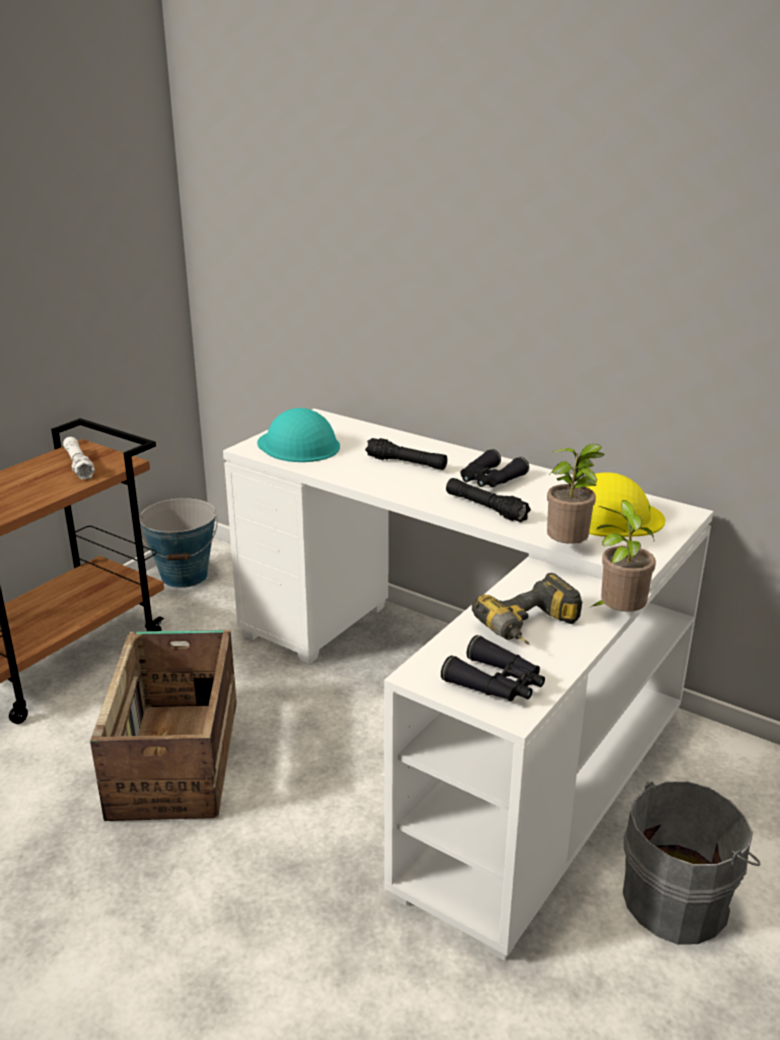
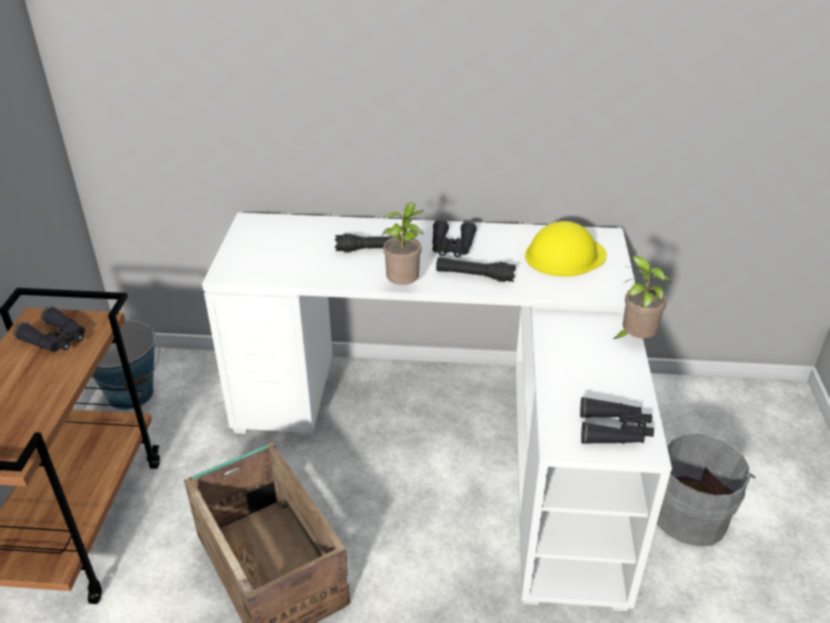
camera: 30 degrees left, 10 degrees up
white flashlight [63,437,95,480] -> black binoculars [14,306,85,352]
turquoise hard hat [257,408,340,462] -> none
power drill [472,573,582,645] -> none
potted plant [547,444,605,544] -> potted plant moved to [382,202,423,285]

